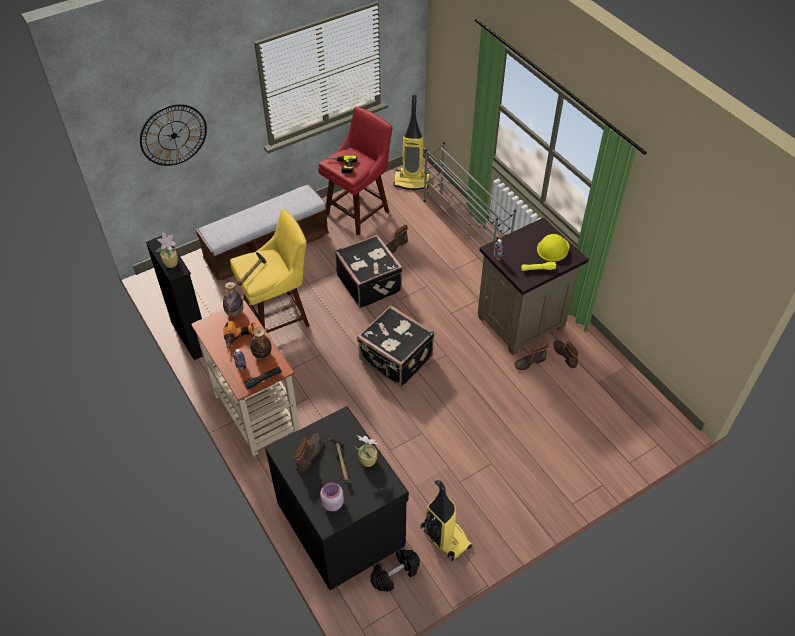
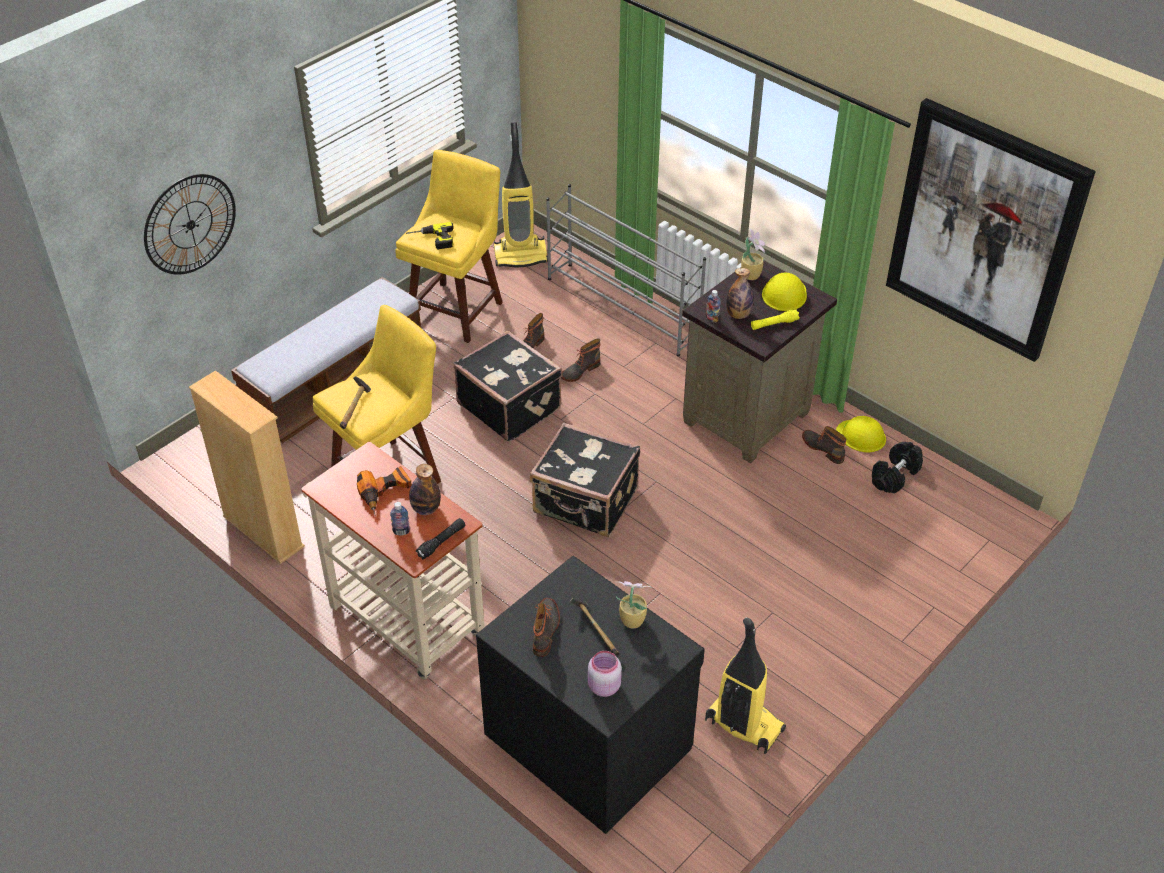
camera: 15 degrees left, 5 degrees down
black bookcase [146,236,203,360] -> beige bookcase [189,370,305,564]
potted plant [156,232,178,268] -> potted plant moved to [741,229,766,280]
bottle [223,282,243,317] -> bottle moved to [726,268,754,319]
red stool [318,107,392,235] -> yellow stool [395,150,503,343]
black dumbbell [370,550,420,592] -> black dumbbell moved to [872,442,923,493]
boot [514,343,549,370] -> boot moved to [561,338,600,382]
none -> yellow hard hat [836,416,886,452]
none -> picture [886,98,1096,362]

